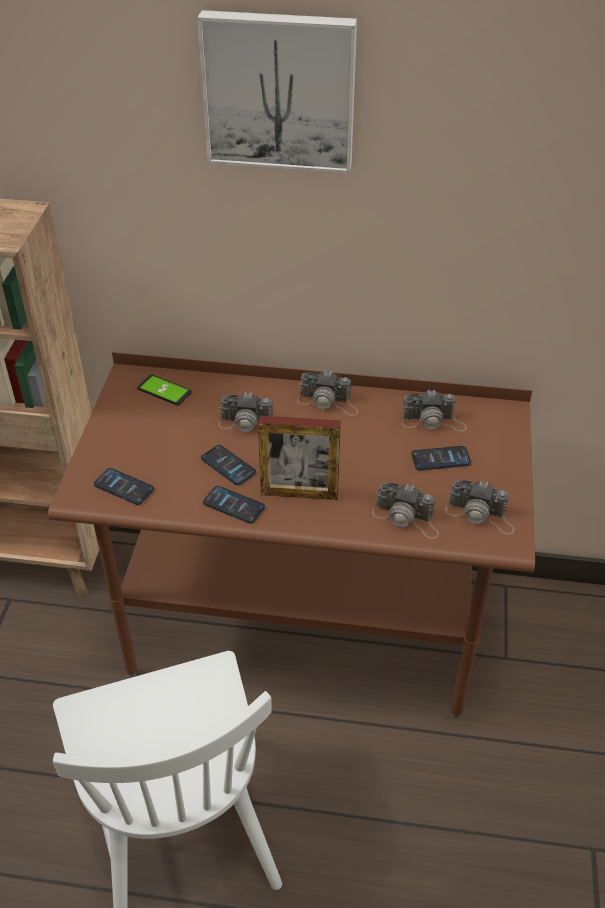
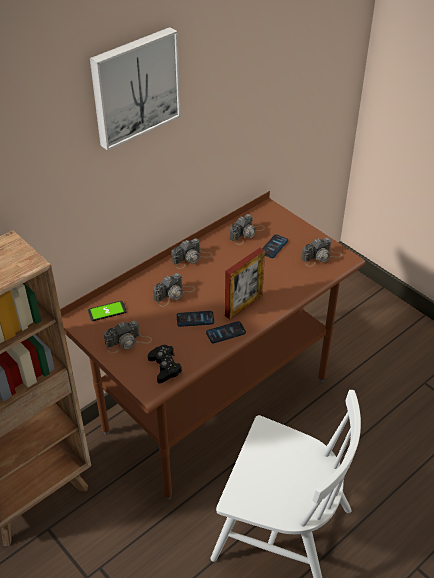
camera: 50 degrees left, 0 degrees up
phone [94,468,154,505] -> black game controller [148,345,182,383]
camera [372,483,439,539] -> camera moved to [104,321,152,353]

